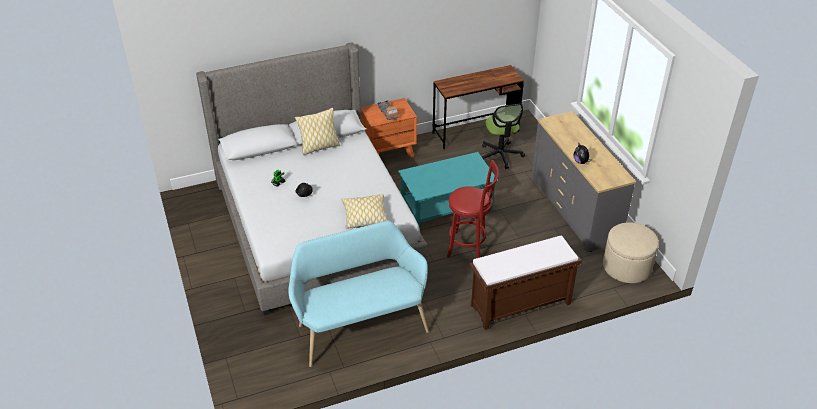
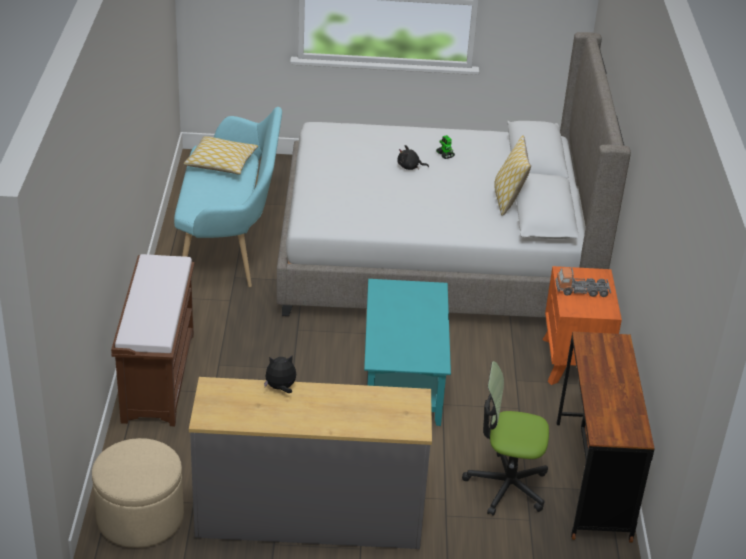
camera: 110 degrees right, 5 degrees down
pillow [341,194,388,229] -> pillow moved to [184,136,258,175]
red stool [447,160,499,258] -> none

